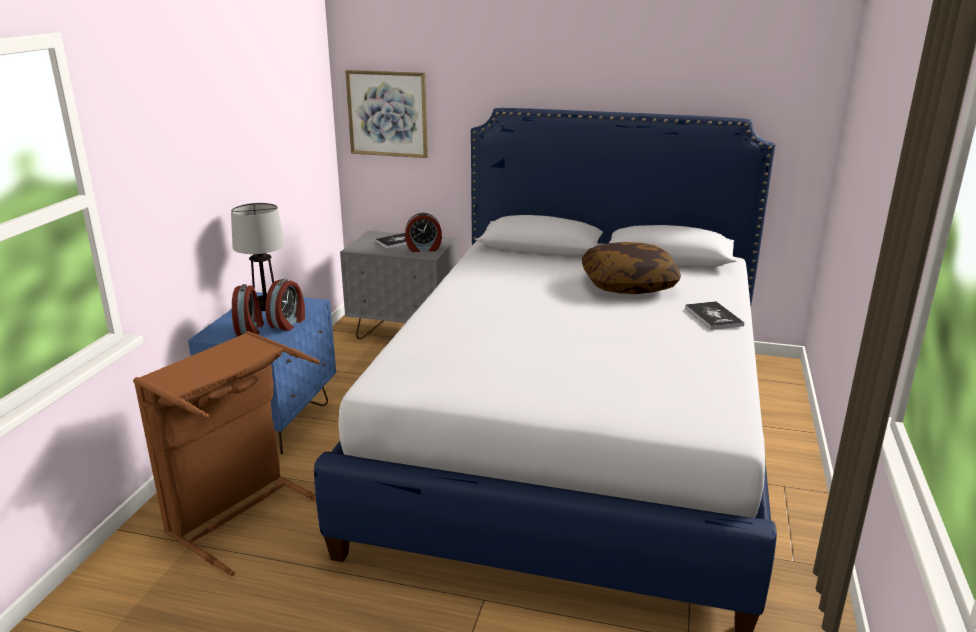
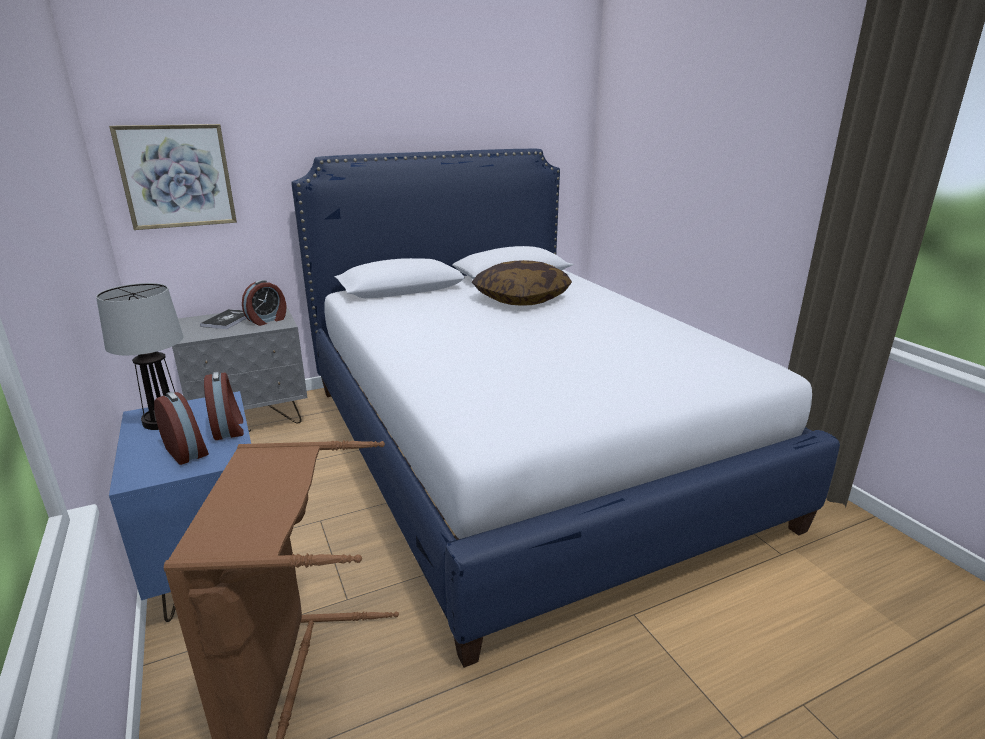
camera: 40 degrees left, 0 degrees up
book [685,301,744,330] -> none

